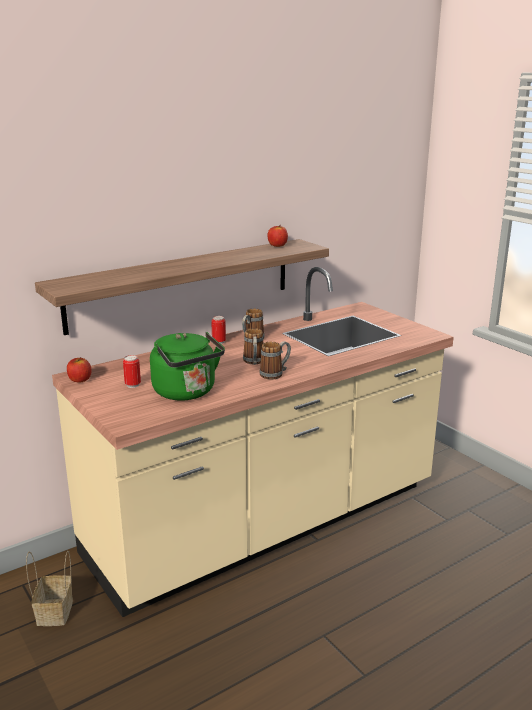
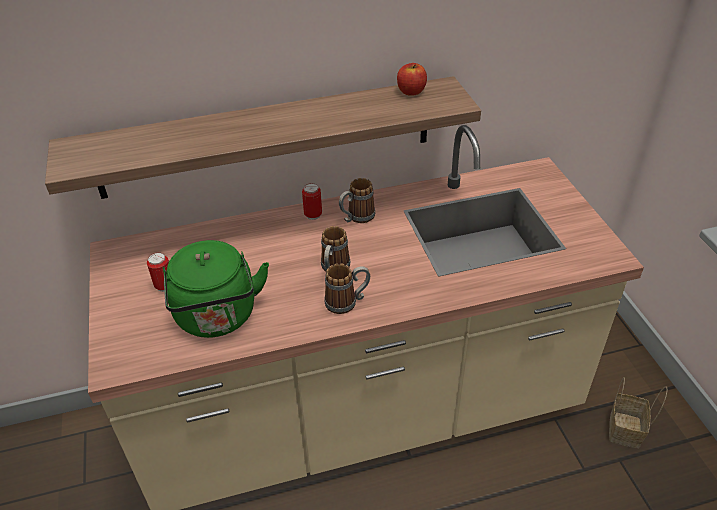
camera: 20 degrees right, 20 degrees up
basket [26,551,73,626] -> basket moved to [609,377,668,448]
apple [67,357,92,383] -> none

